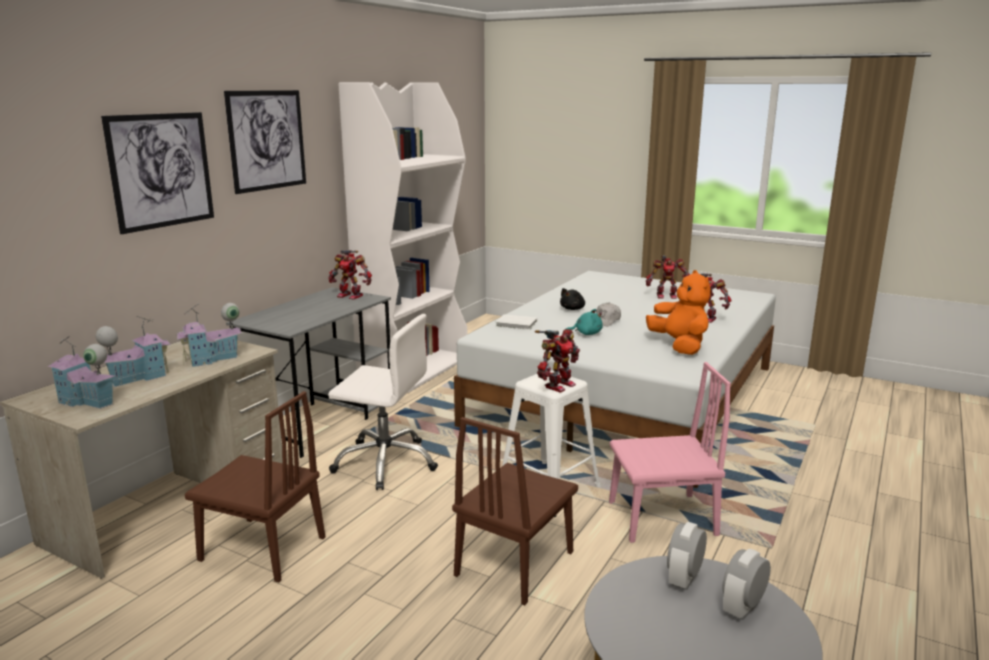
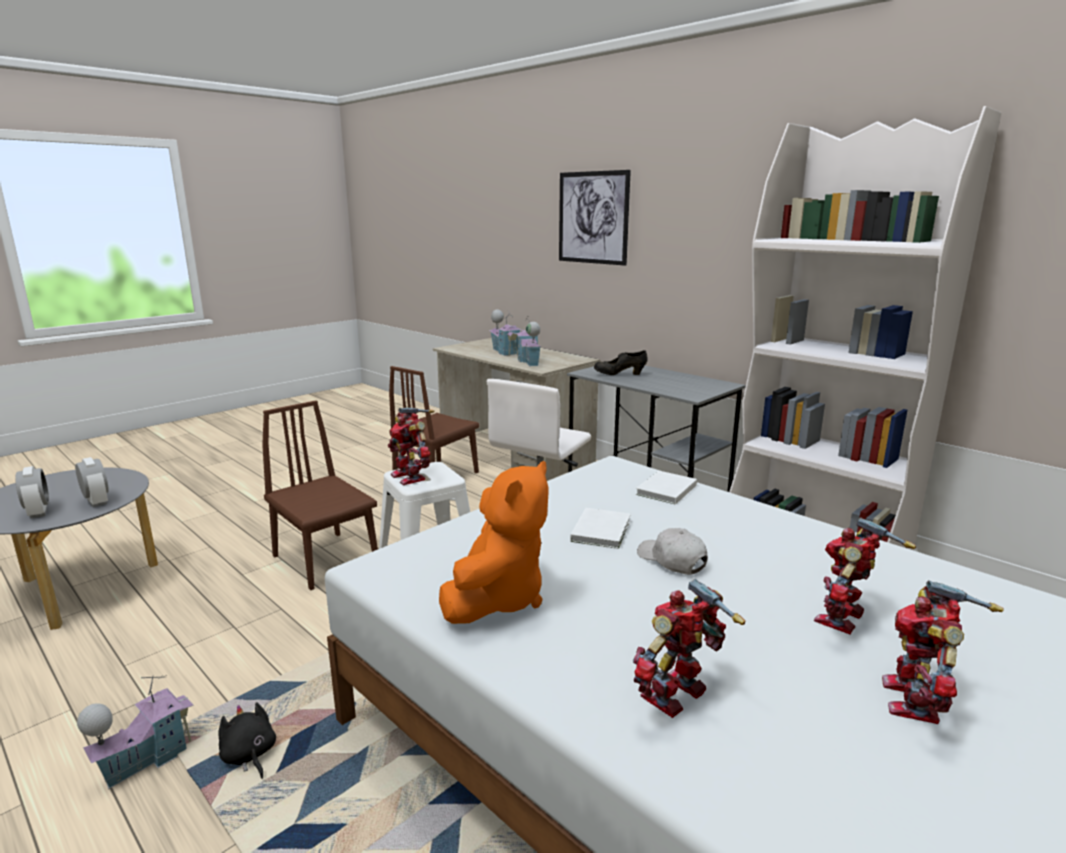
camera: 105 degrees right, 0 degrees up
toy house [47,336,115,409] -> toy house moved to [77,675,193,789]
picture [224,90,306,194] -> none
toy robot [328,250,372,299] -> toy robot moved to [814,517,916,634]
black plush toy [560,288,585,310] -> black plush toy moved to [218,702,276,779]
turquoise plush toy [566,309,603,335] -> white book [570,508,631,549]
pink chair [609,362,731,543] -> none
orange plush toy [646,270,711,355] -> orange plush toy turned 60 degrees counterclockwise [439,461,549,624]
none -> black shoe [594,350,648,375]

